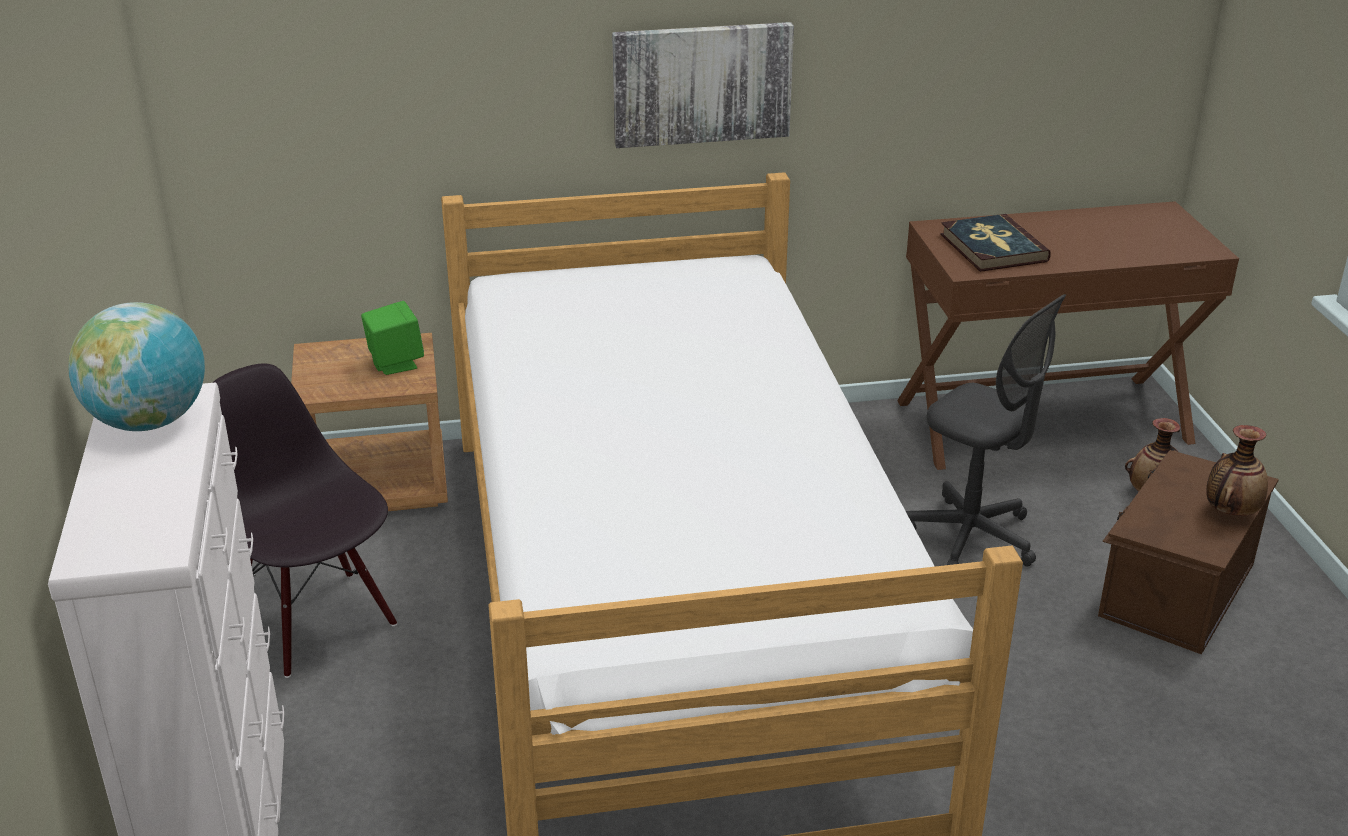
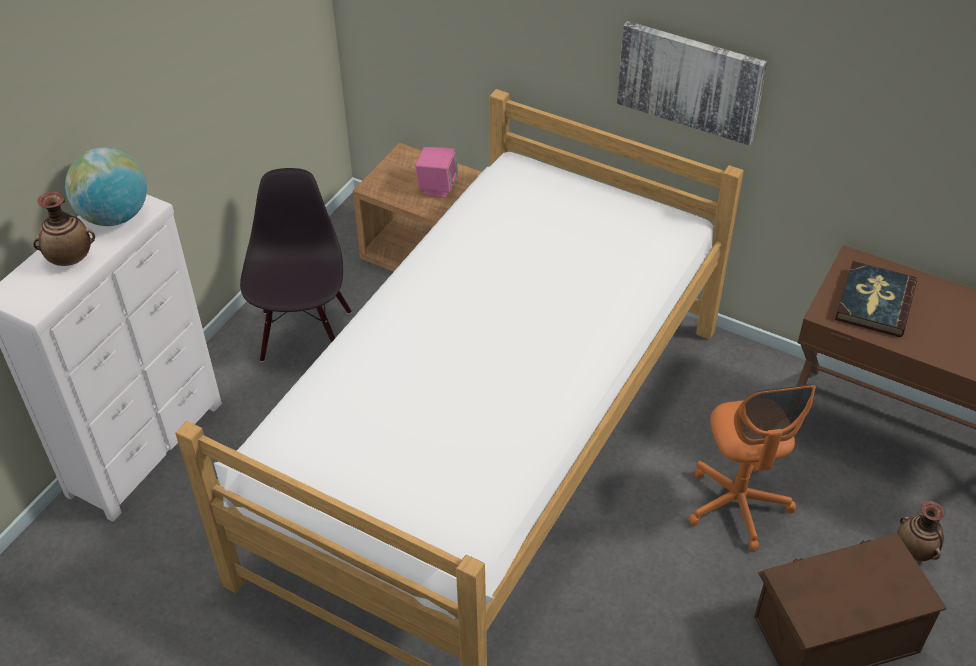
camera: 40 degrees right, 15 degrees up
green speaker [361,301,424,375] -> pink speaker [415,147,458,198]
grey office chair [906,294,1066,567] -> orange office chair [688,384,816,551]
vase [1206,425,1268,516] -> vase moved to [33,191,95,266]

